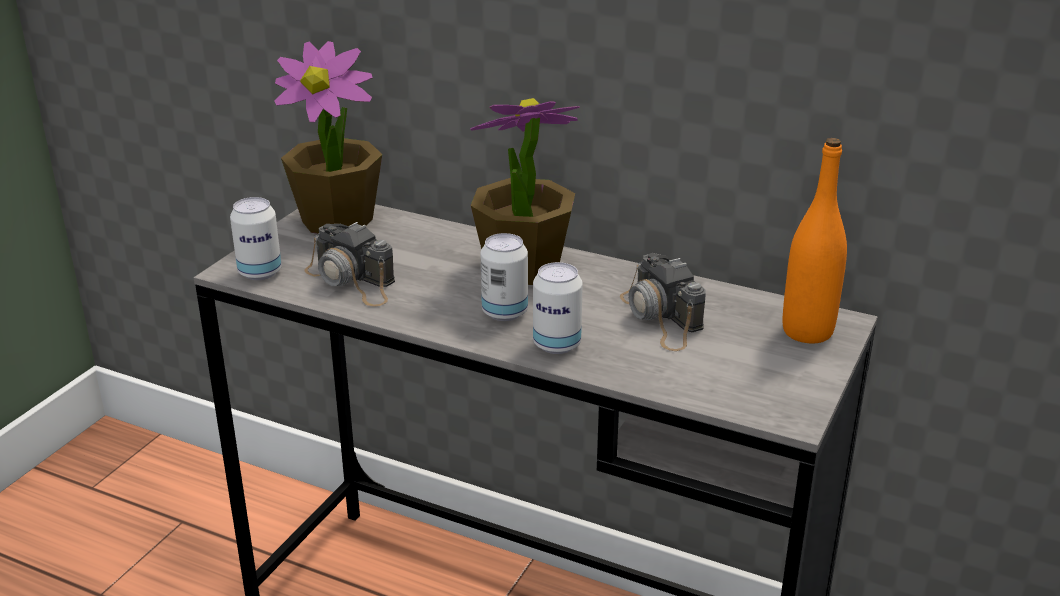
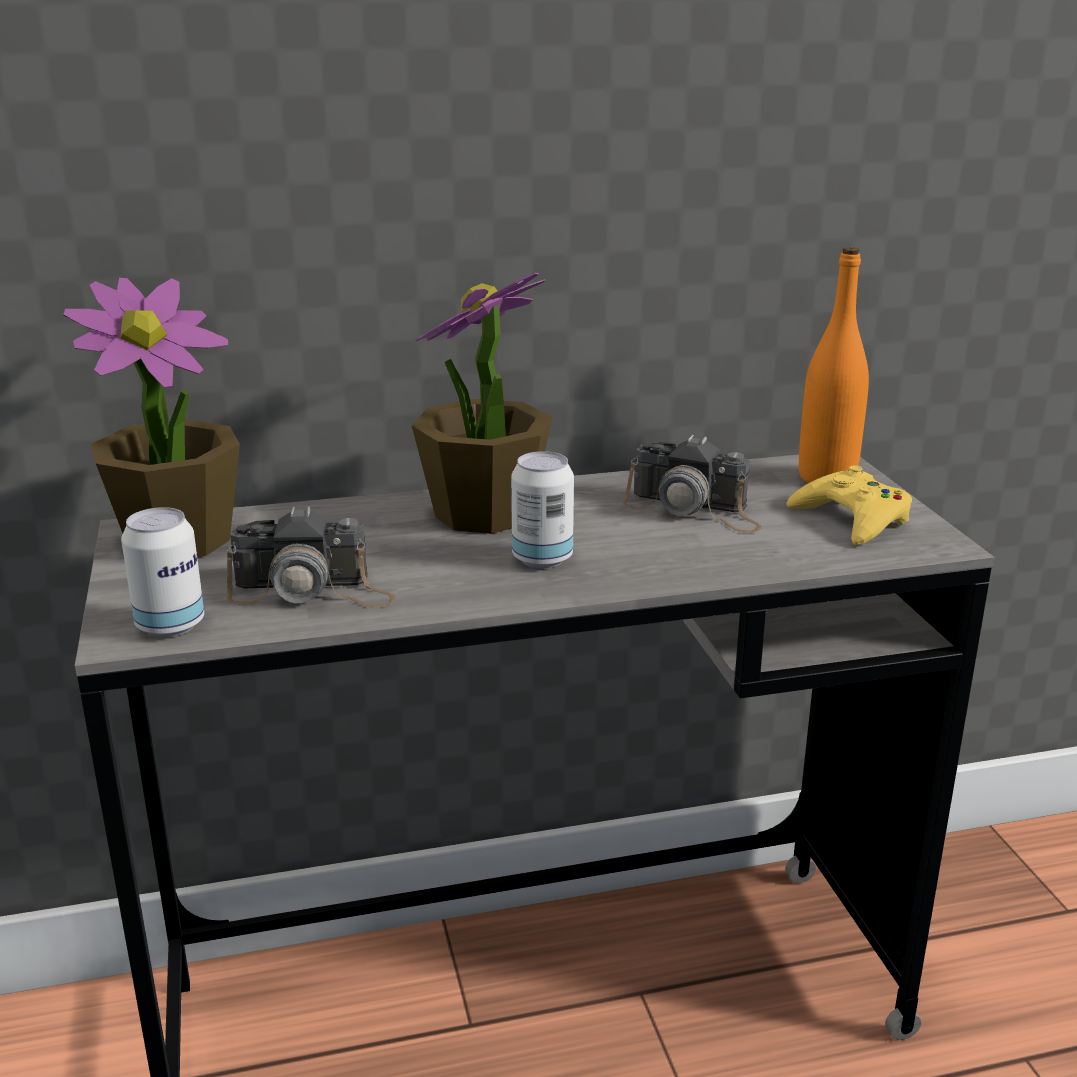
camera: 40 degrees left, 5 degrees down
can [533,262,583,354] -> none
none -> yellow game controller [787,466,912,545]

